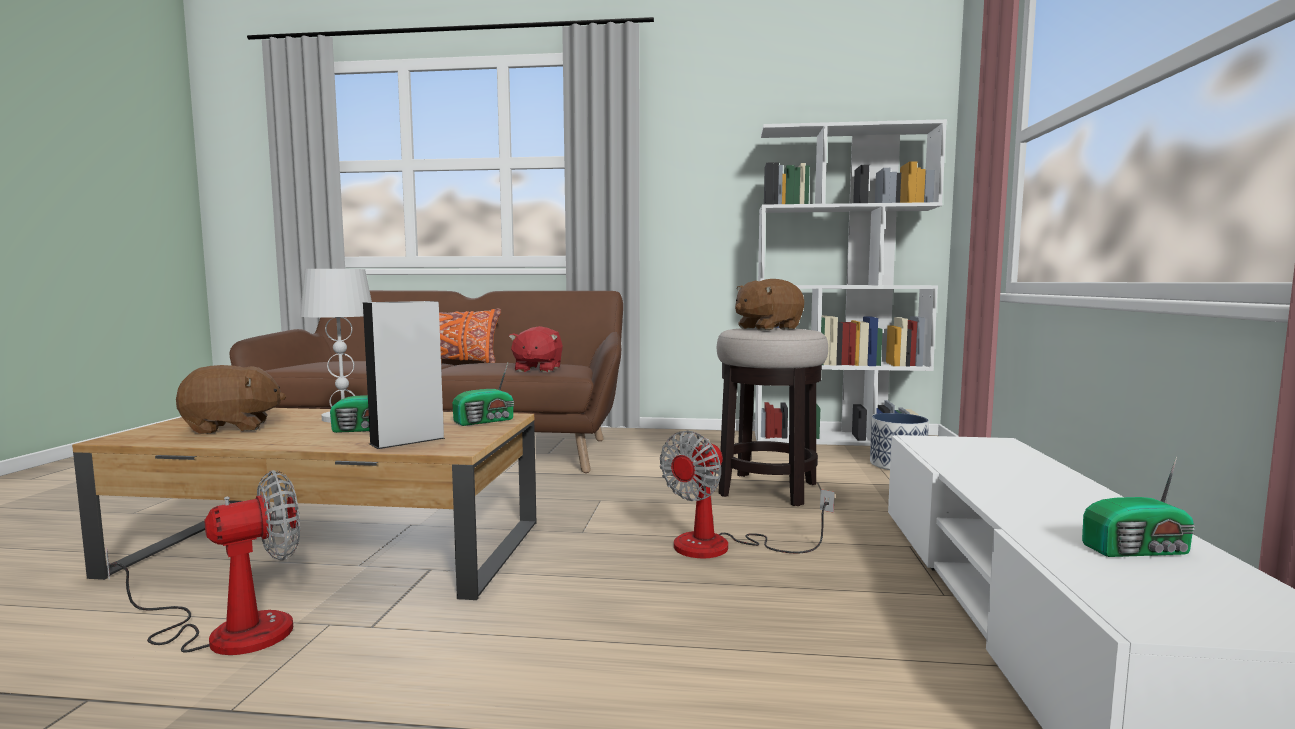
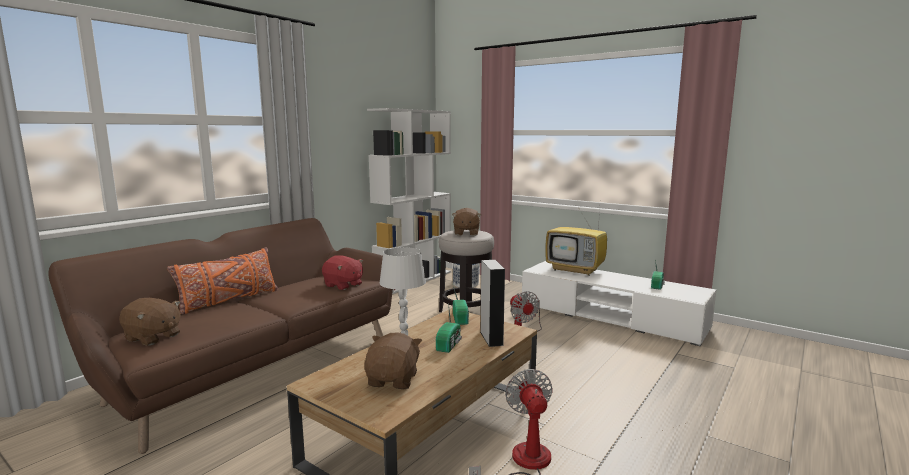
camera: 60 degrees left, 5 degrees up
none -> brown plush toy [119,298,181,346]
none -> television [545,209,607,276]

